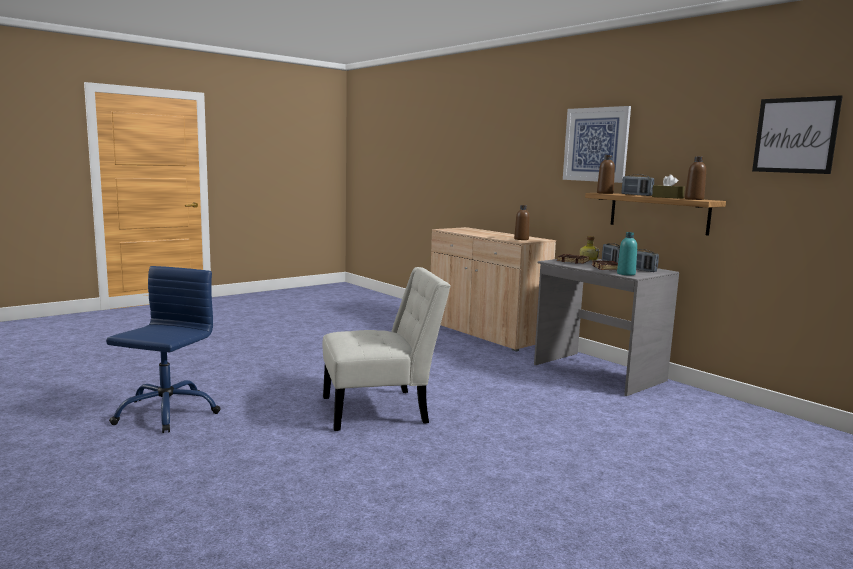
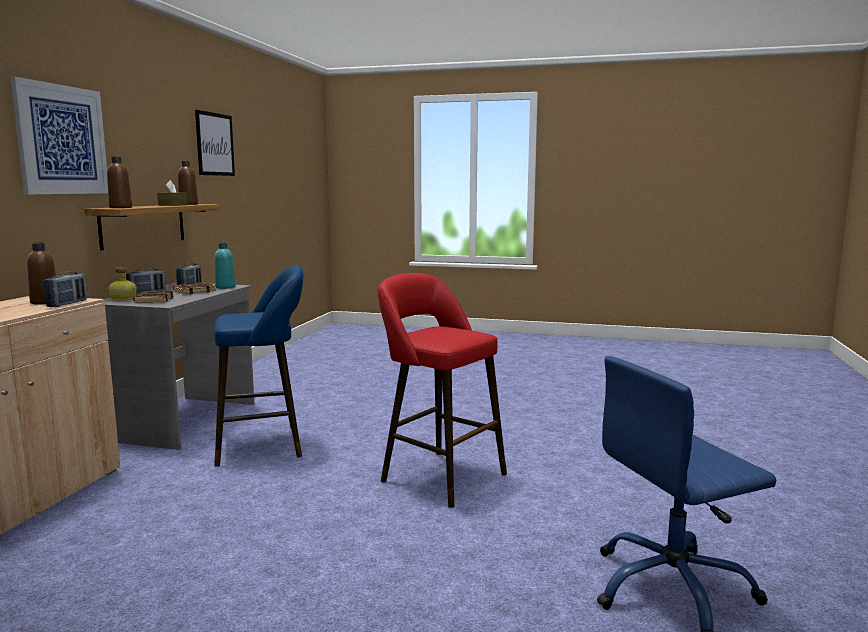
camera: 125 degrees left, 0 degrees up
white chair [323,267,451,431] -> red stool [378,273,507,508]
radio [622,174,654,196] -> radio moved to [44,272,87,307]
none -> blue stool [214,265,303,467]

